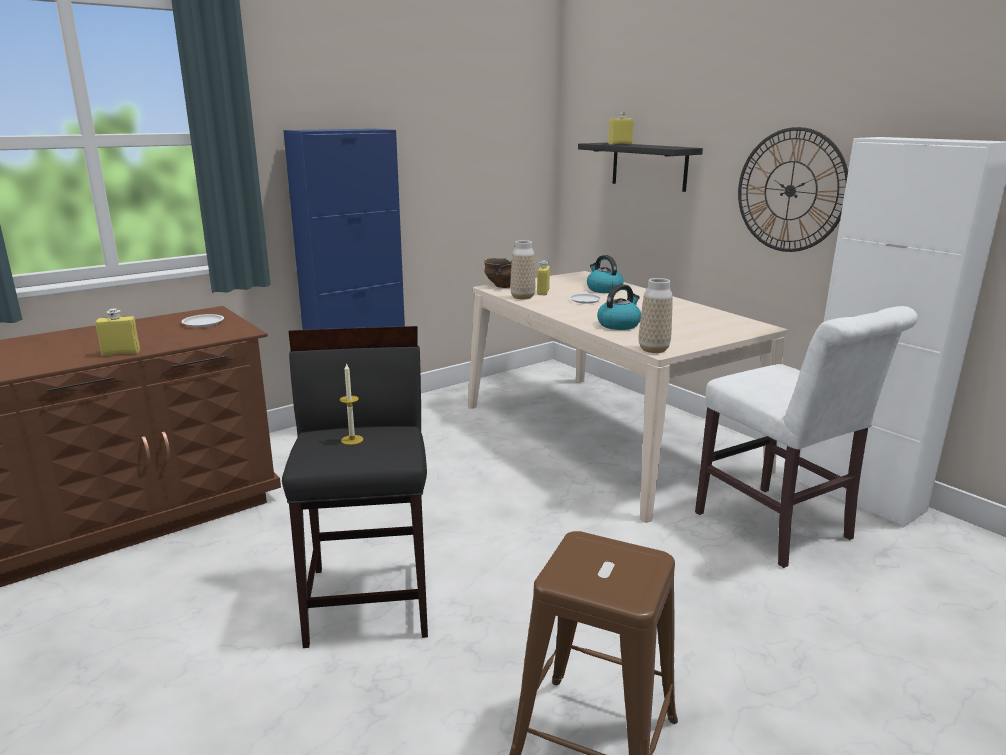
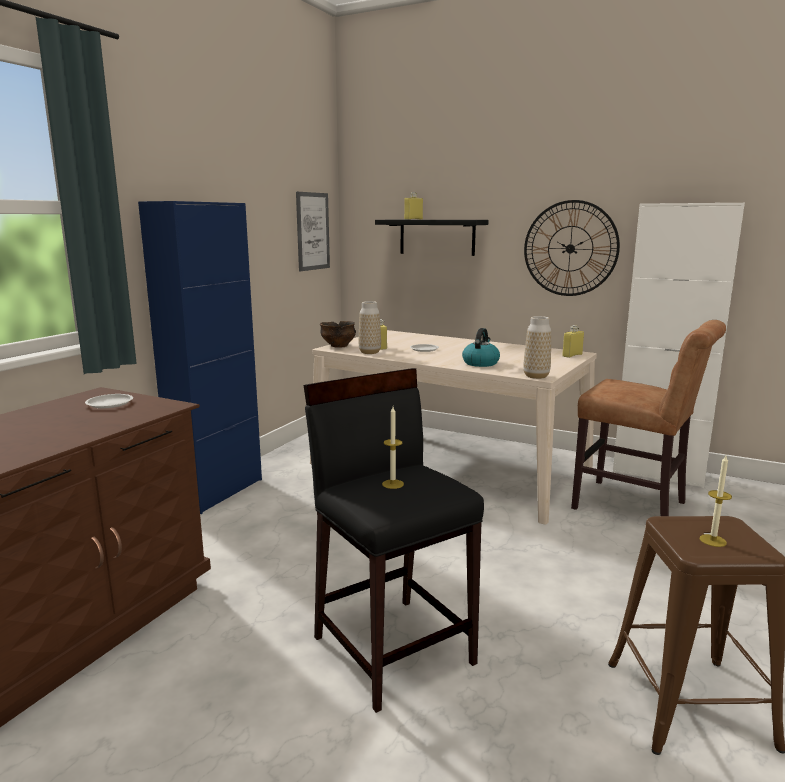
camera: 25 degrees left, 5 degrees down
yellow bottle [95,309,140,356] -> yellow bottle moved to [562,325,584,358]
kettle [587,255,624,293] -> none
white chair [695,306,918,568] -> brown chair [571,320,726,516]
none -> picture [296,192,330,271]
none -> candle [700,456,732,547]

